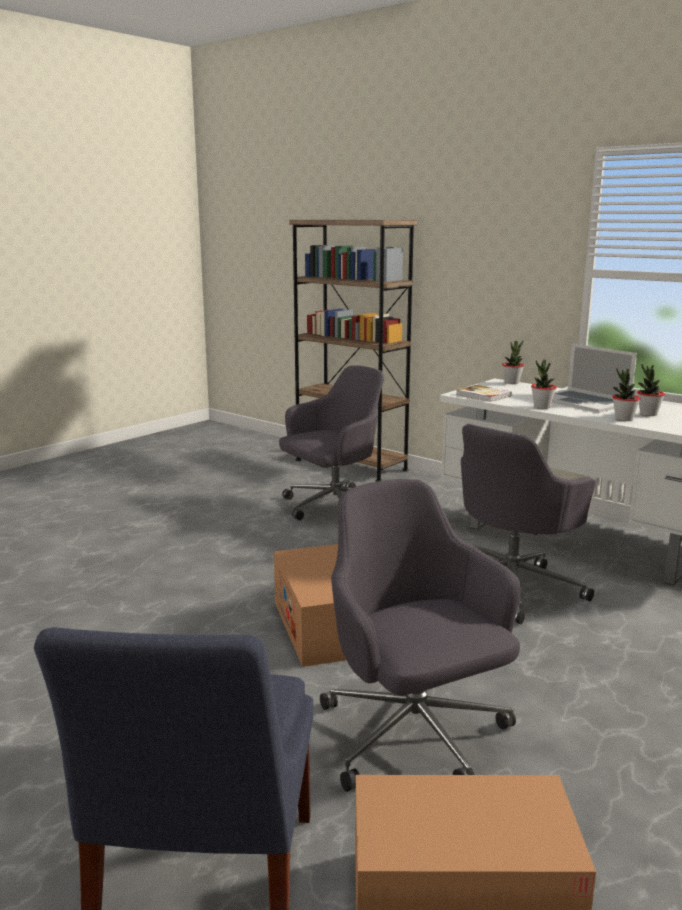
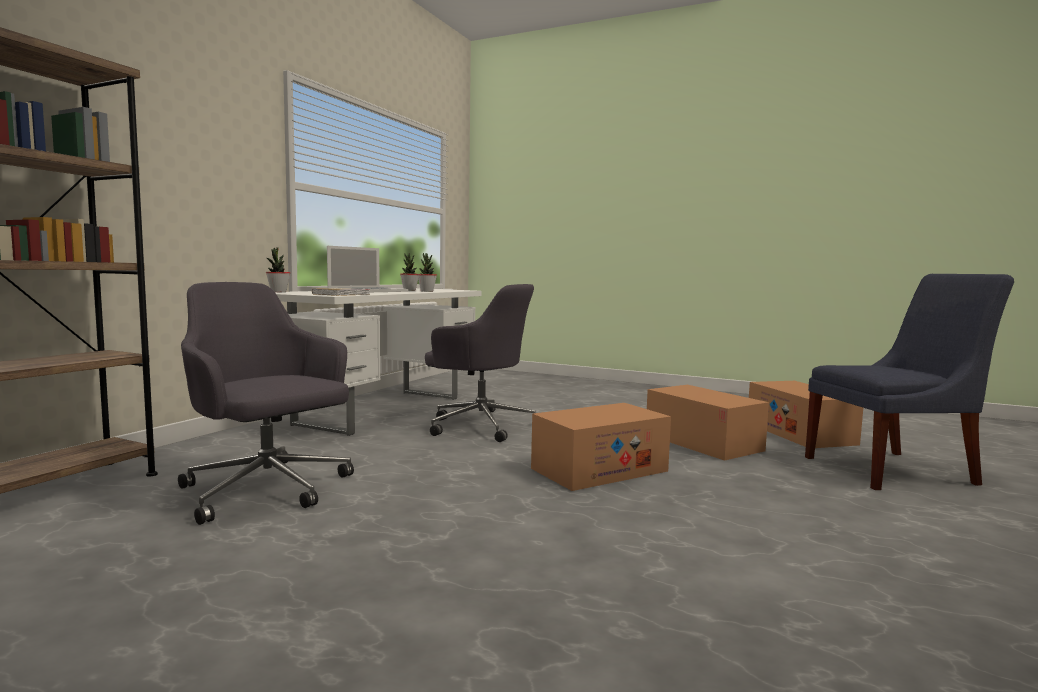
camera: 105 degrees left, 10 degrees down
grey office chair [320,479,520,792] -> cardboard box [647,385,769,461]
potted plant [531,360,557,409] -> none

